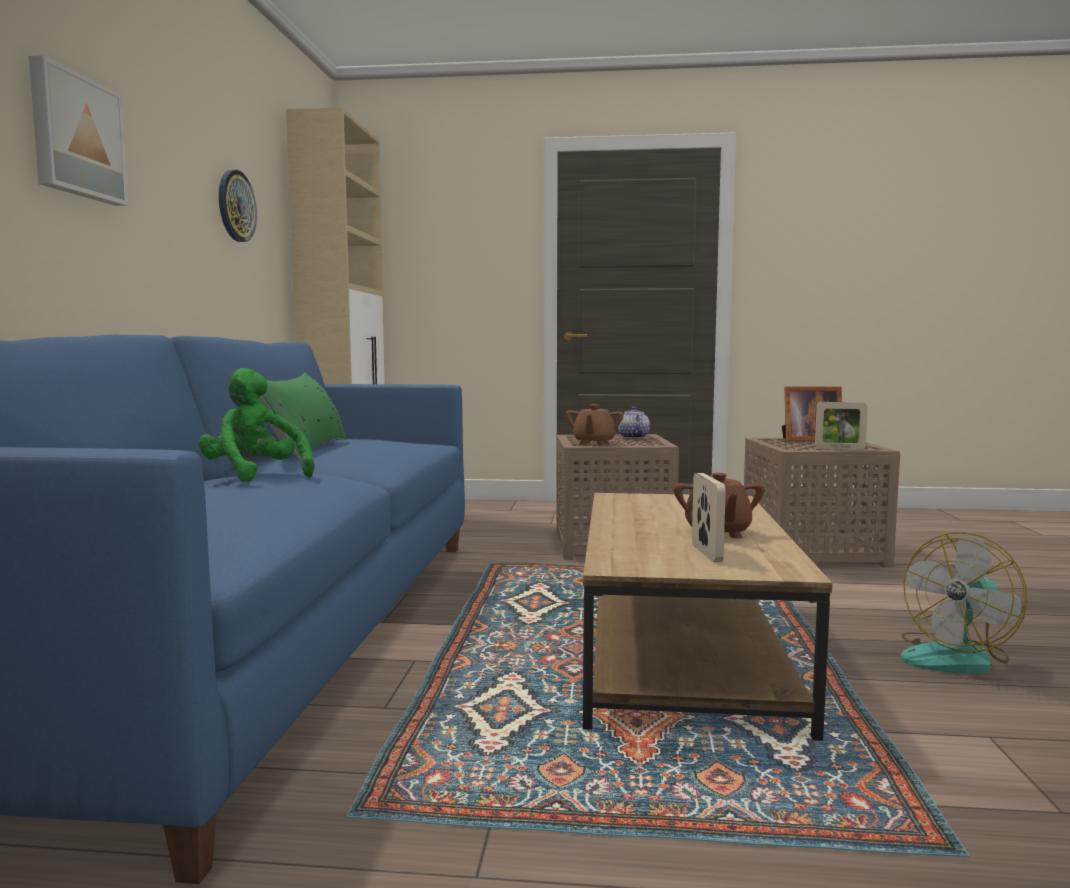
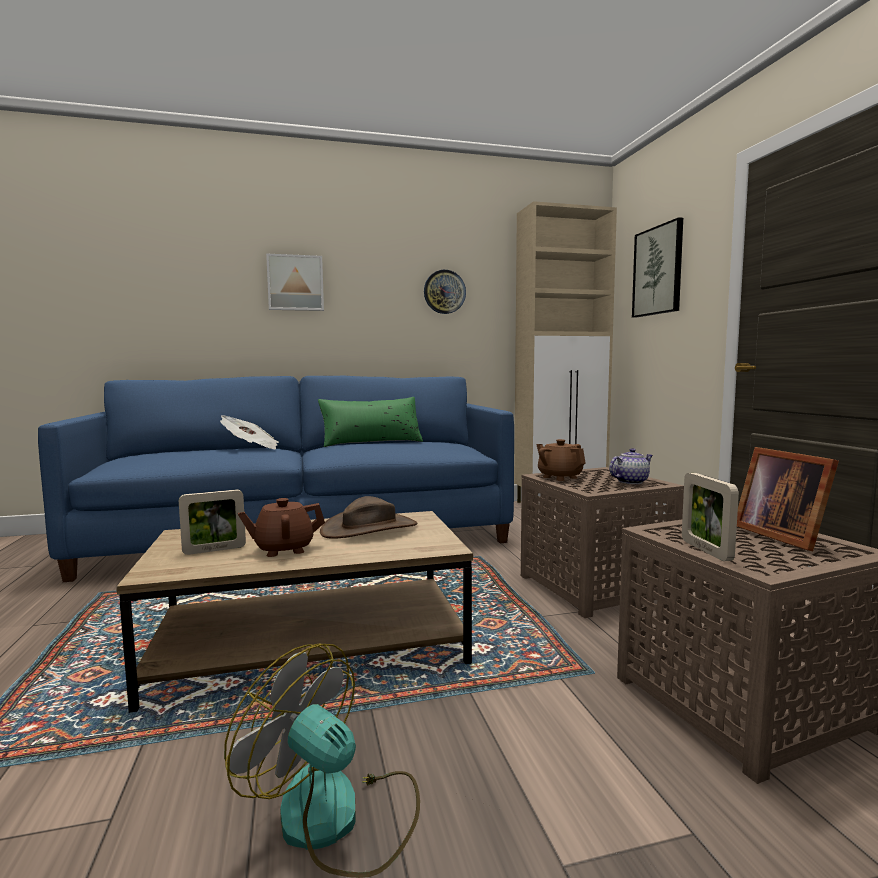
camera: 70 degrees right, 0 degrees up
green plush toy [198,368,314,482] -> newspaper [220,415,279,449]
brown teapot [566,404,624,446] -> brown teapot turned 60 degrees clockwise [536,439,585,481]
none -> brown hat [320,496,417,538]
none -> picture [632,217,683,318]

